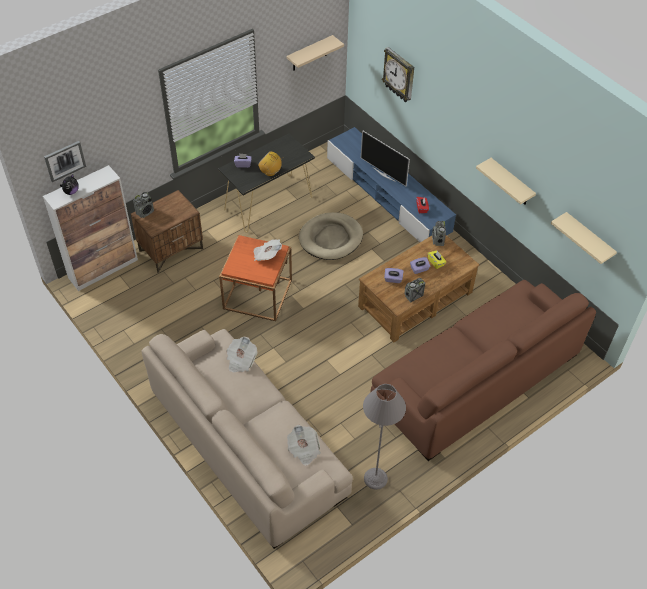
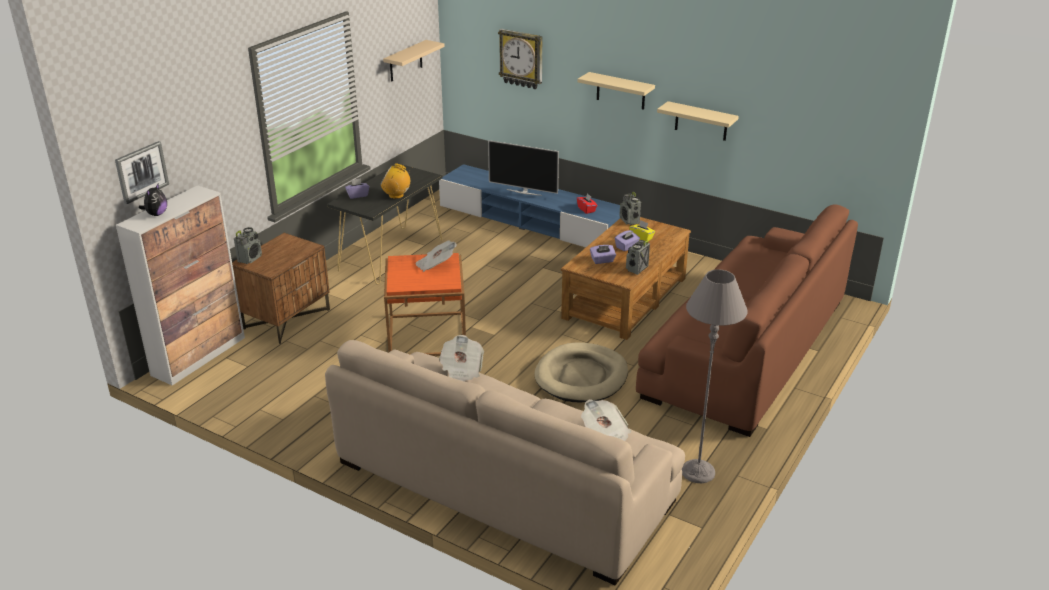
camera: 20 degrees left, 20 degrees down
beige dog bed [299,212,363,260] -> beige dog bed moved to [534,342,628,402]
beige shelf [551,212,617,264] -> beige shelf moved to [577,72,655,110]

